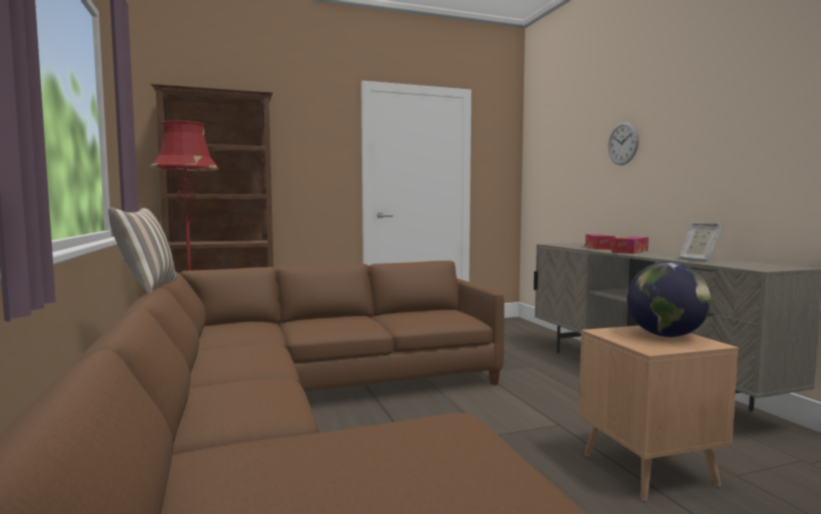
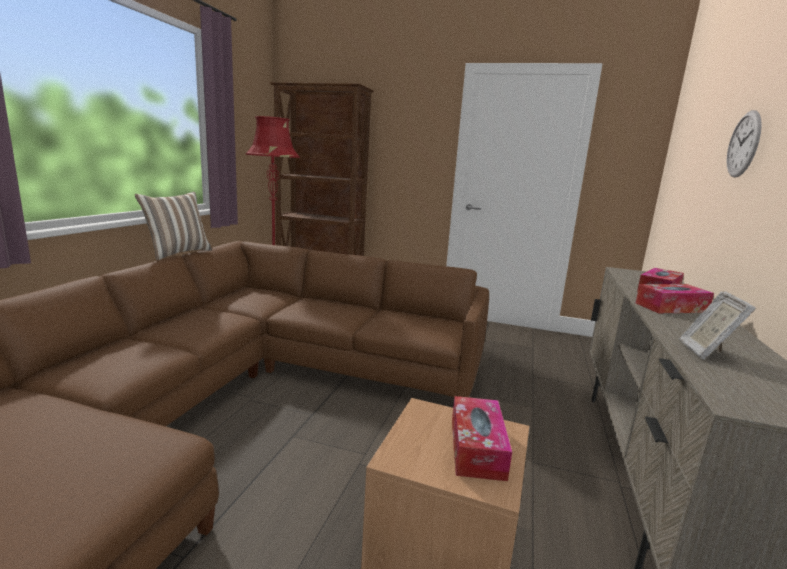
camera: 35 degrees right, 10 degrees up
globe [627,262,711,337] -> tissue box [452,396,512,481]

